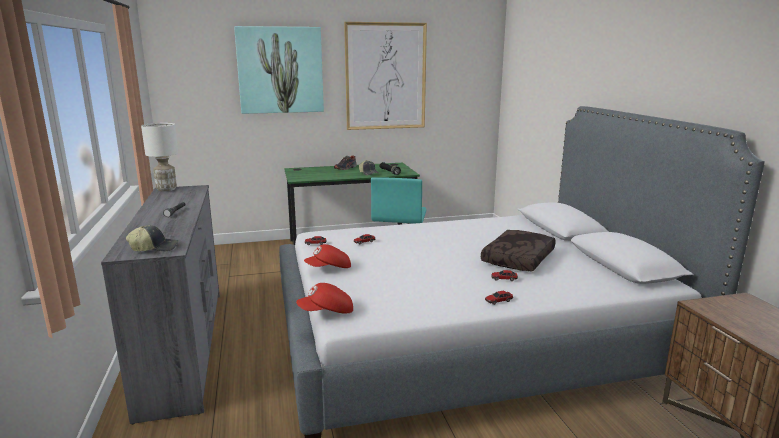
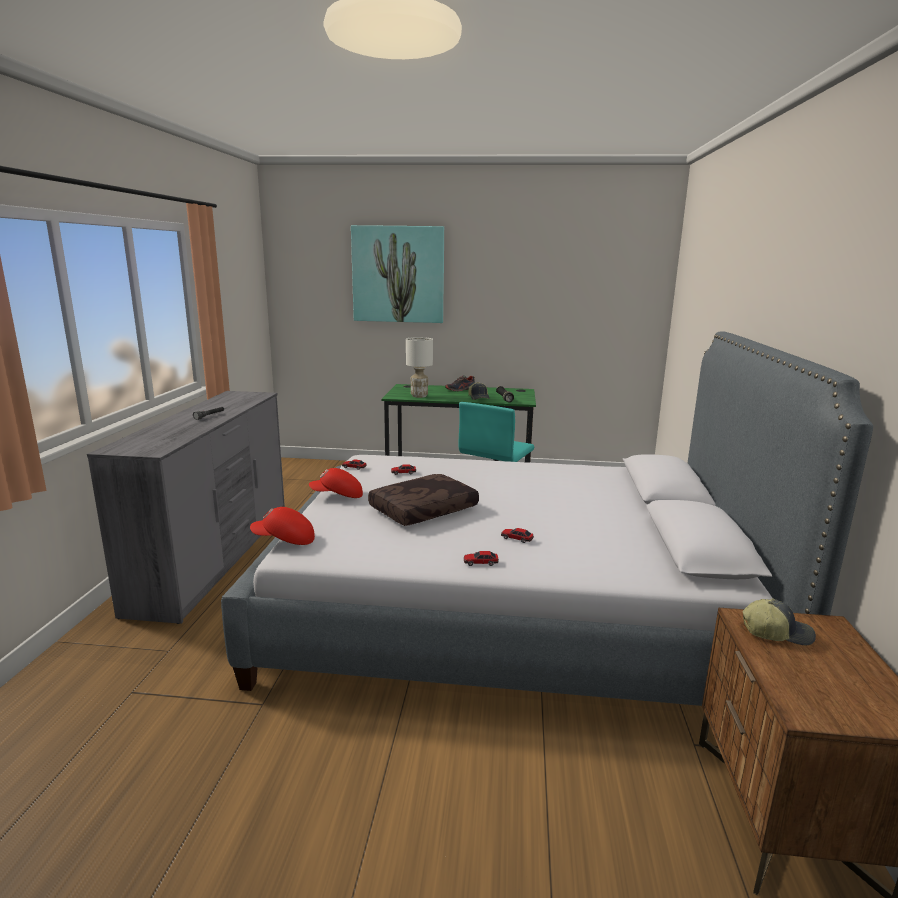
camera: 20 degrees right, 0 degrees up
cap [126,225,179,251] -> cap moved to [742,599,816,645]
white table lamp [141,123,178,192] -> white table lamp moved to [406,337,433,398]
picture [344,22,427,130] -> none
brown pillow [481,230,556,272] -> brown pillow moved to [368,474,479,526]

